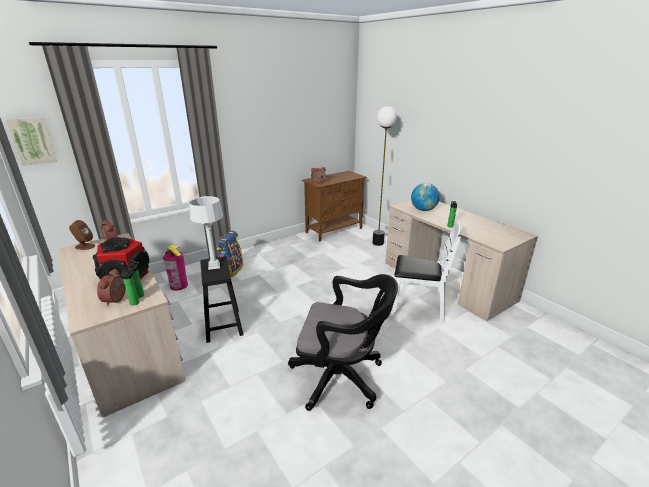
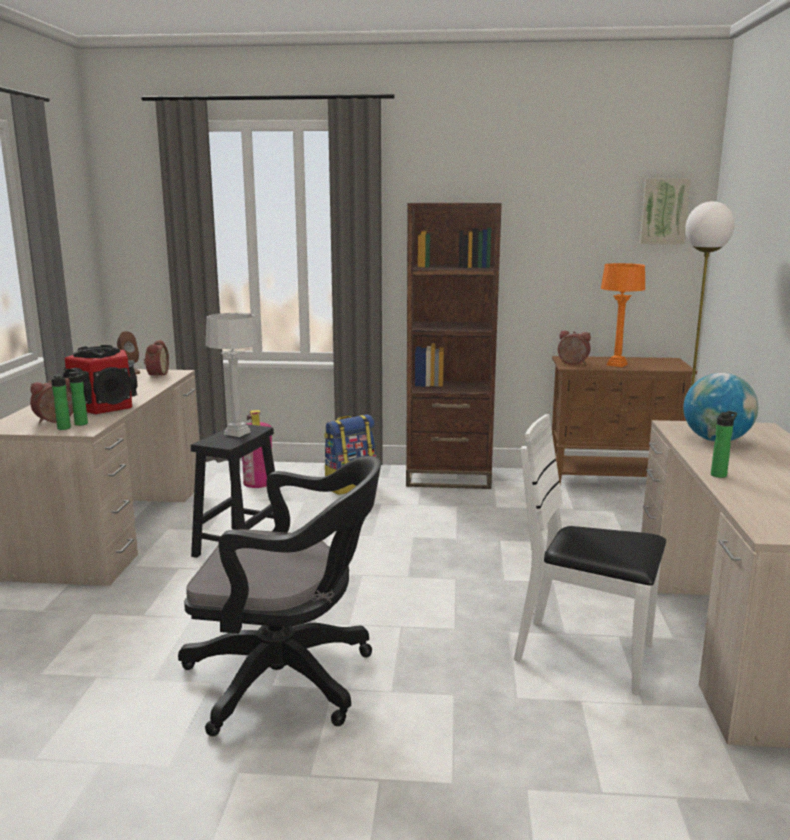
camera: 40 degrees right, 10 degrees down
picture [6,117,57,166] -> picture moved to [639,178,691,244]
black office chair [288,274,398,411] -> black office chair turned 45 degrees counterclockwise [178,456,381,736]
white chair [392,218,461,324] -> white chair turned 150 degrees clockwise [514,414,666,695]
none -> brown bookcase [406,203,502,489]
none -> orange table lamp [601,263,645,367]

